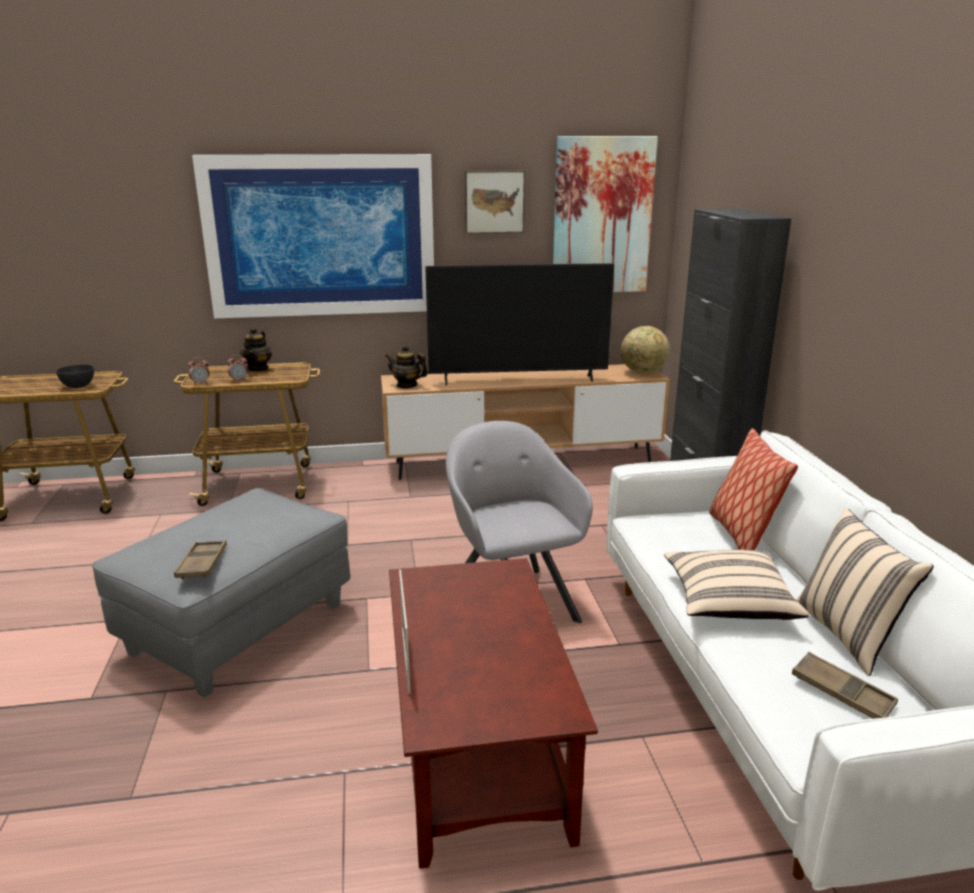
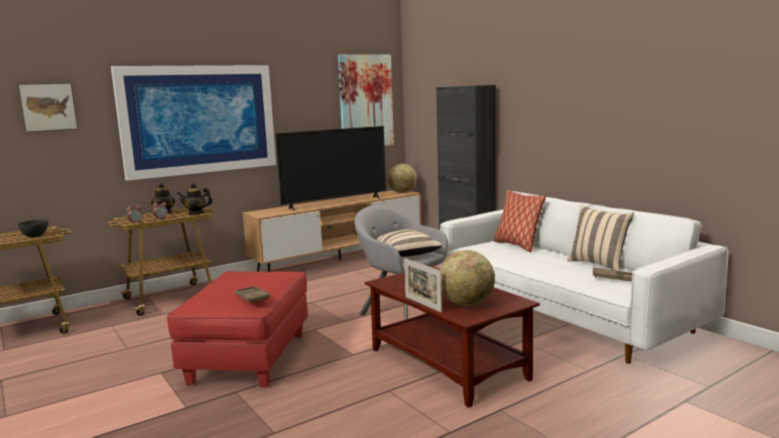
camera: 25 degrees left, 10 degrees down
grey ottoman [92,488,350,698] -> red ottoman [167,271,308,387]
teapot [385,345,428,389] -> teapot moved to [177,183,213,215]
picture [465,171,525,234] -> picture moved to [17,82,78,132]
beige pillow [664,550,809,620] -> beige pillow moved to [376,229,442,257]
none -> globe [440,250,495,306]

